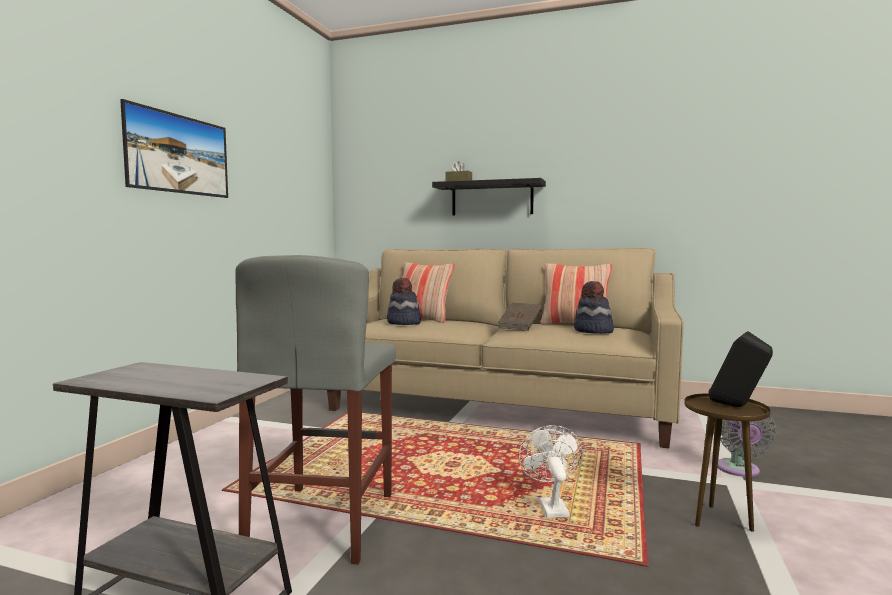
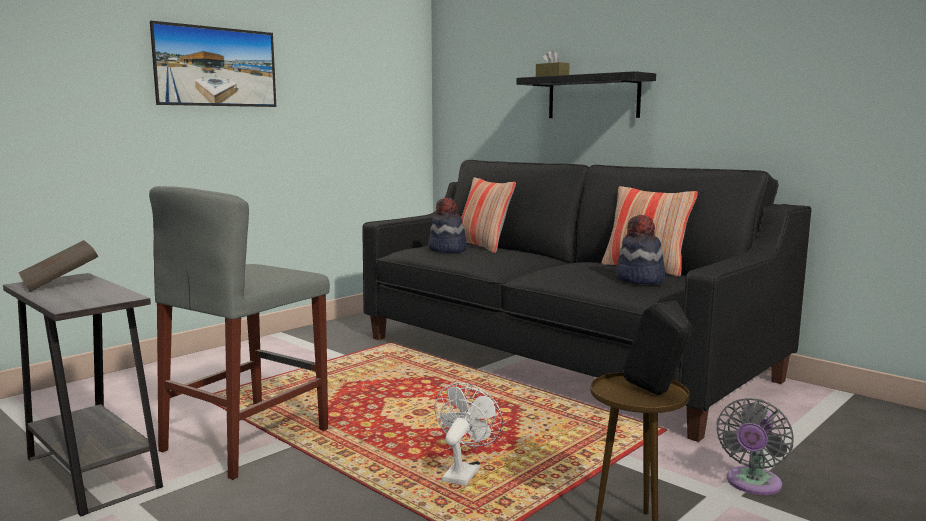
camera: 25 degrees right, 5 degrees up
beige sofa [327,248,684,448] -> black sofa [362,160,811,442]
brown book [498,302,542,331] -> brown book moved to [19,240,99,292]

